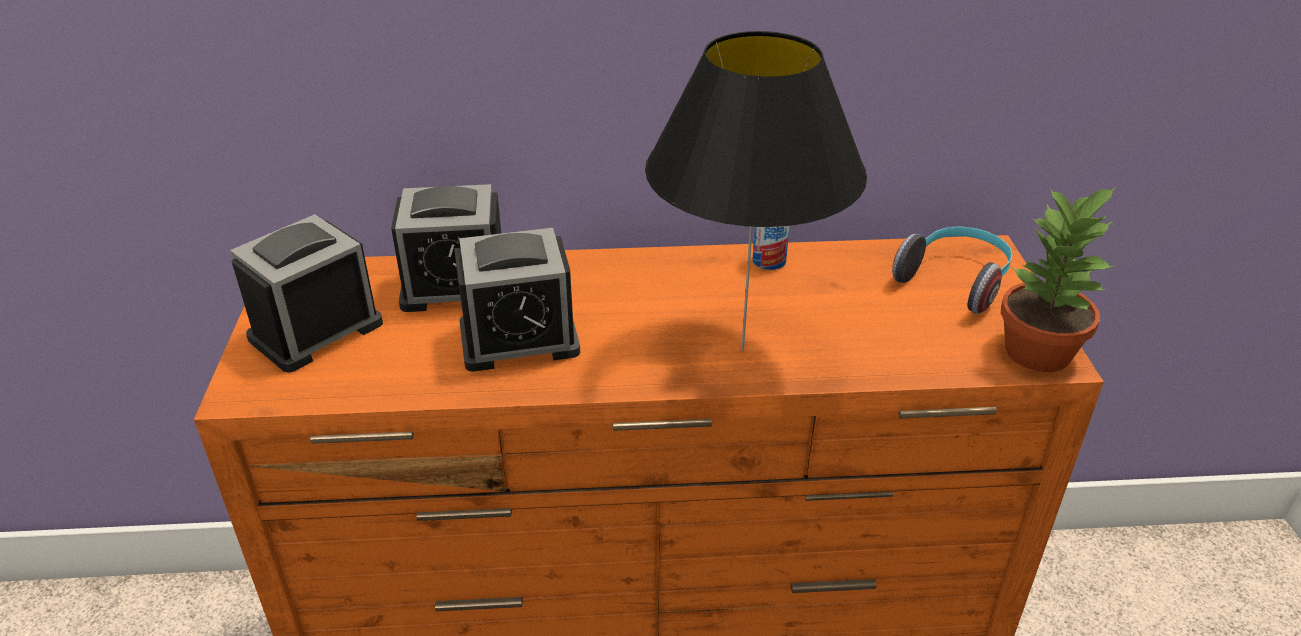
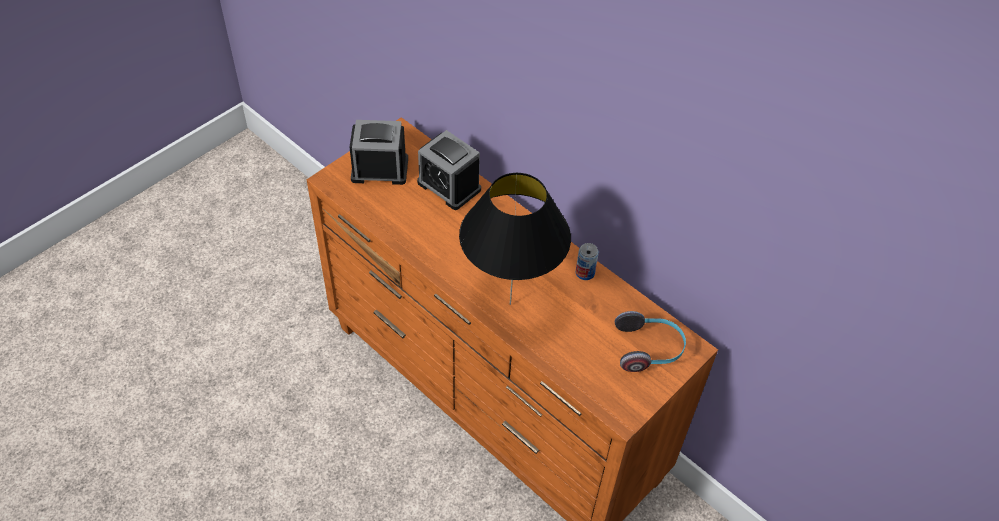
camera: 45 degrees right, 15 degrees up
alarm clock [454,228,580,372] -> none
potted plant [1001,186,1117,372] -> none

